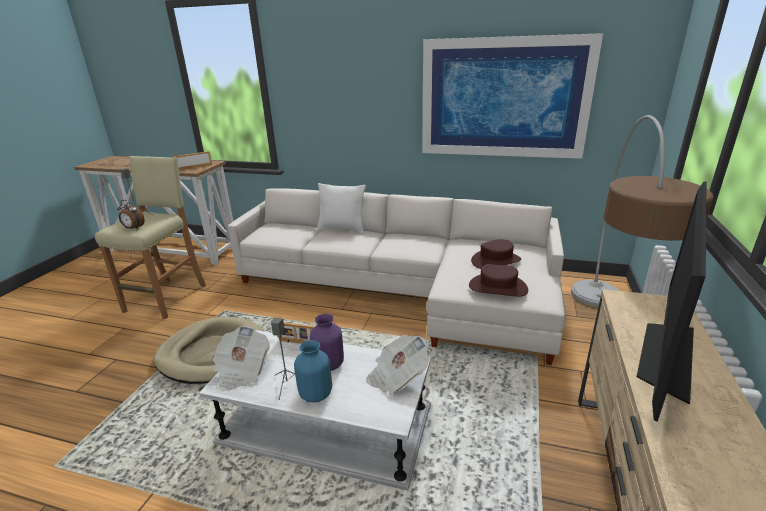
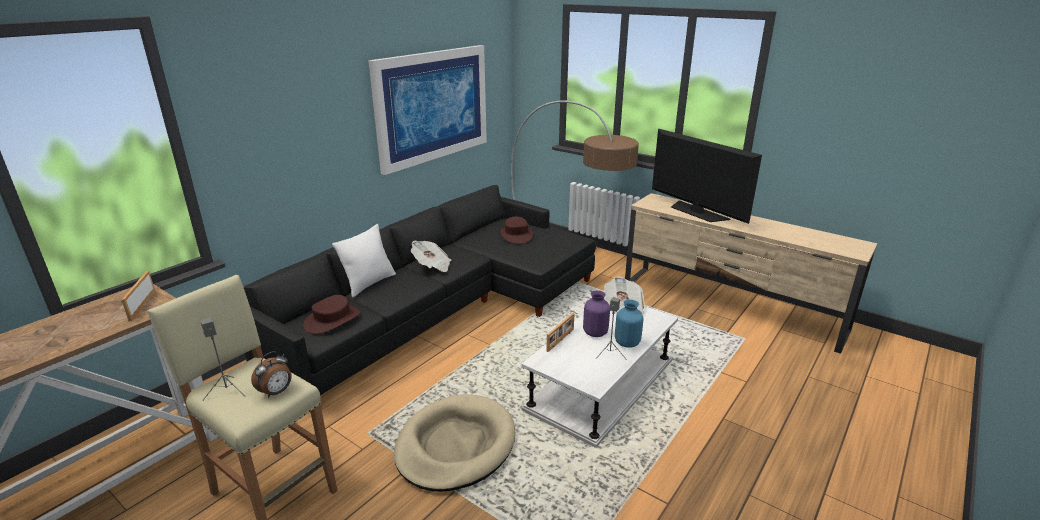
camera: 70 degrees left, 0 degrees up
newspaper [212,325,270,392] -> newspaper moved to [411,241,451,272]
white sofa [228,188,566,365] -> black sofa [244,185,596,396]
brown hat [469,264,528,296] -> brown hat moved to [303,295,360,334]

